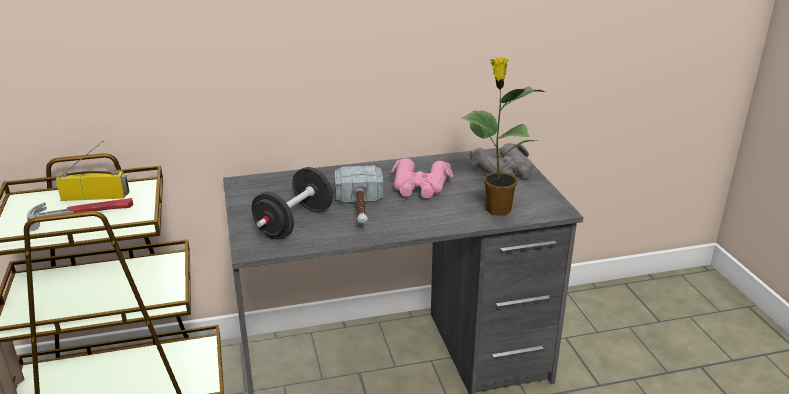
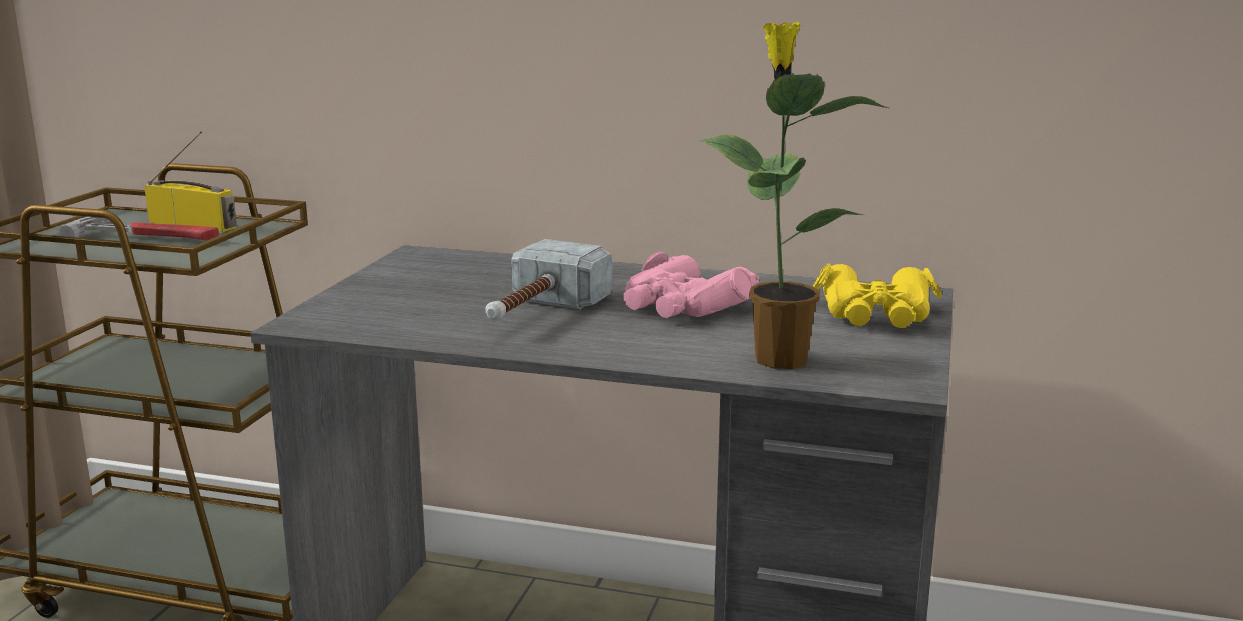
camera: 30 degrees right, 10 degrees down
black dumbbell [251,167,333,239] -> none
grey binoculars [469,143,533,178] -> yellow binoculars [813,263,942,328]

